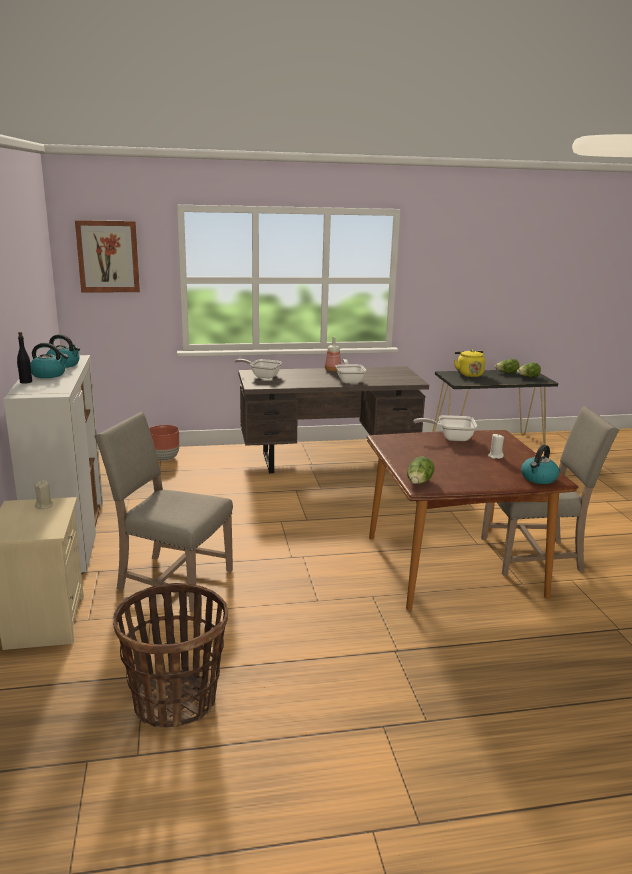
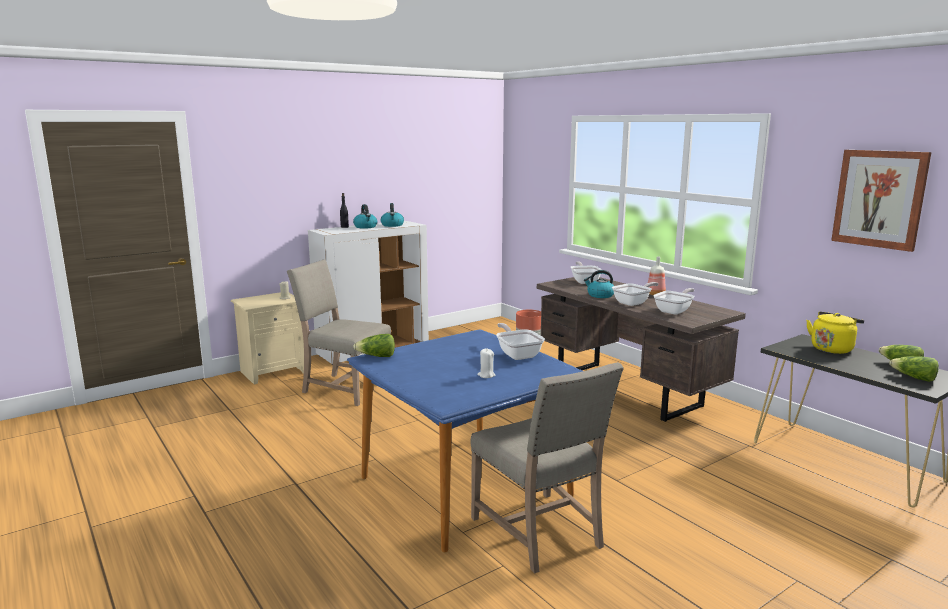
camera: 65 degrees right, 5 degrees down
picture [75,220,140,292] -> picture moved to [831,150,932,252]
beige chair [94,412,233,613] -> beige chair turned 60 degrees counterclockwise [287,259,391,406]
basket [113,583,228,728] -> none
brown dining table [367,430,579,611] -> blue dining table [347,329,583,552]
kettle [521,445,560,484] -> kettle moved to [584,270,614,298]
none -> frying pan [653,288,695,315]

